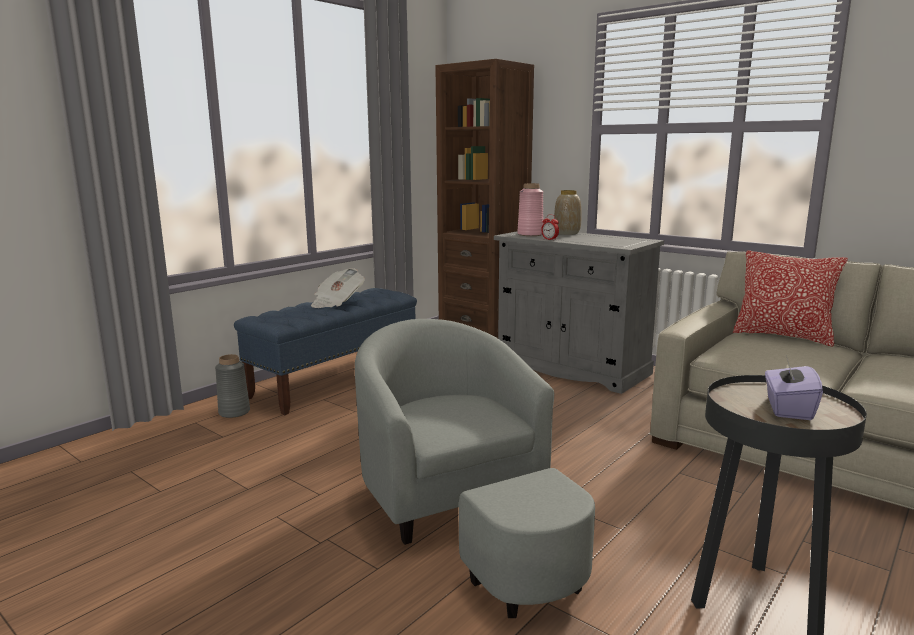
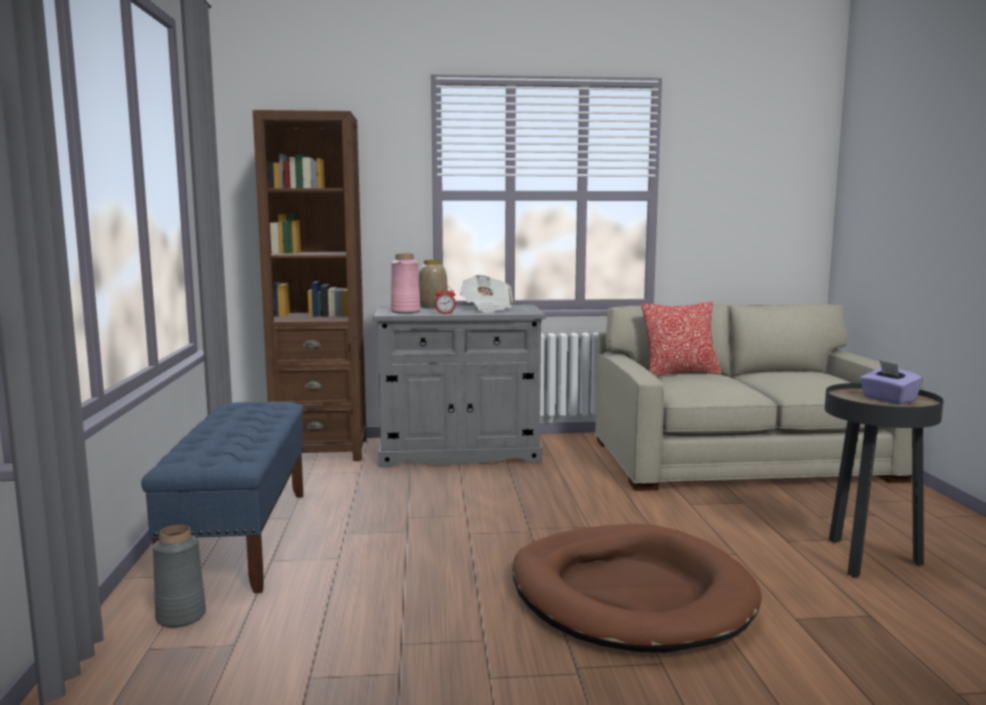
camera: 45 degrees left, 5 degrees down
newspaper [311,268,365,308] -> newspaper moved to [460,275,513,313]
grey armchair [355,319,595,618] -> brown dog bed [512,524,762,652]

